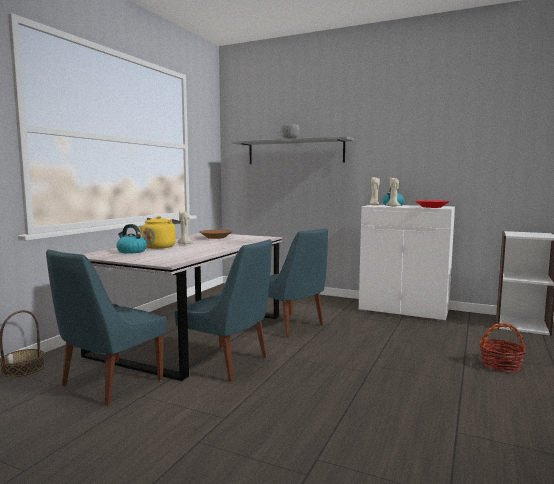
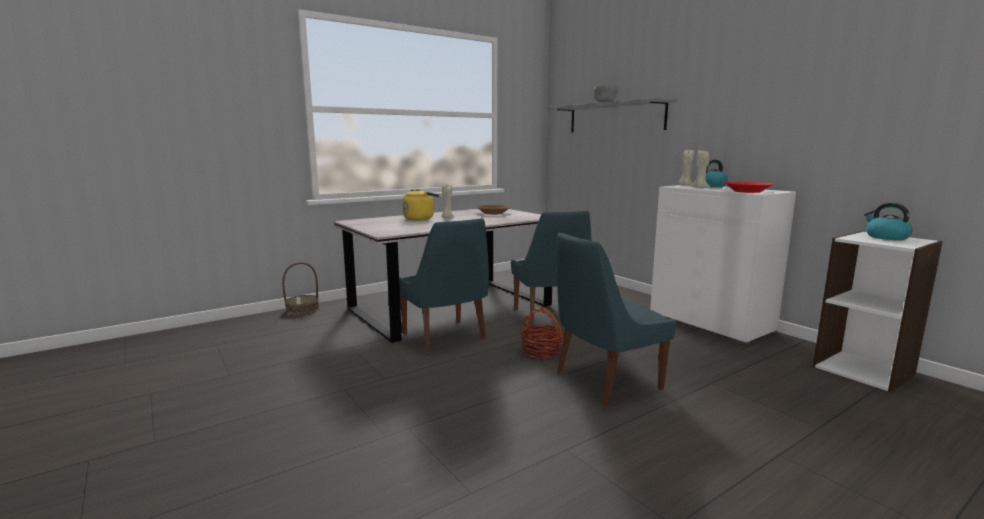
camera: 30 degrees right, 5 degrees up
blue chair [46,249,167,406] -> blue chair moved to [557,232,677,406]
kettle [116,224,147,254] -> kettle moved to [864,203,912,240]
basket [479,323,526,372] -> basket moved to [520,308,564,359]

